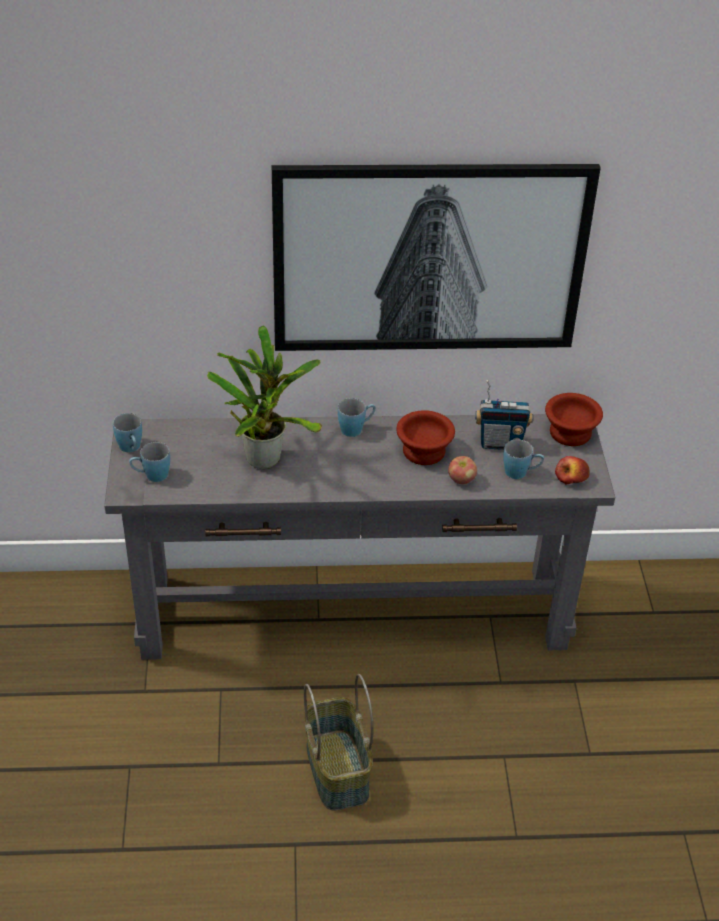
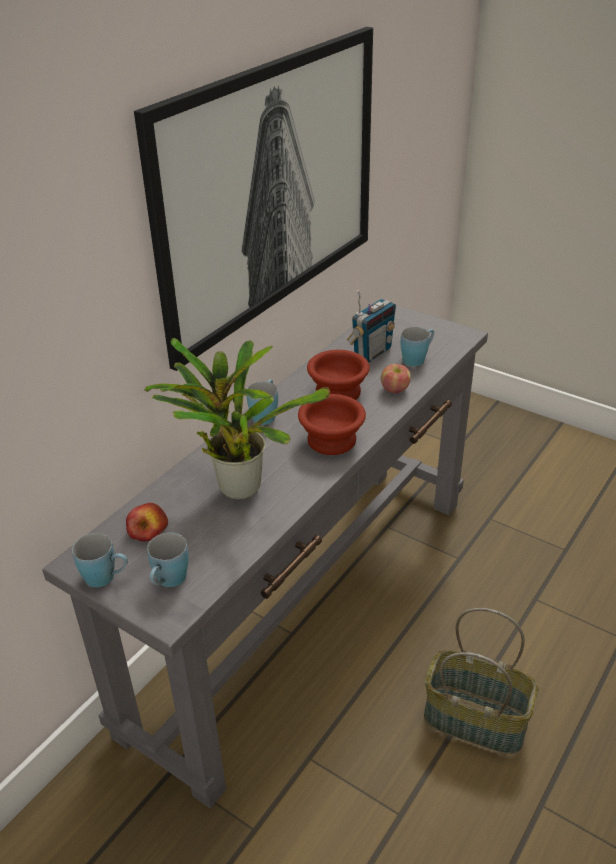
camera: 50 degrees left, 5 degrees down
brown bowl [545,393,603,446] -> brown bowl moved to [298,394,366,455]
apple [555,456,590,484] -> apple moved to [126,503,168,542]

